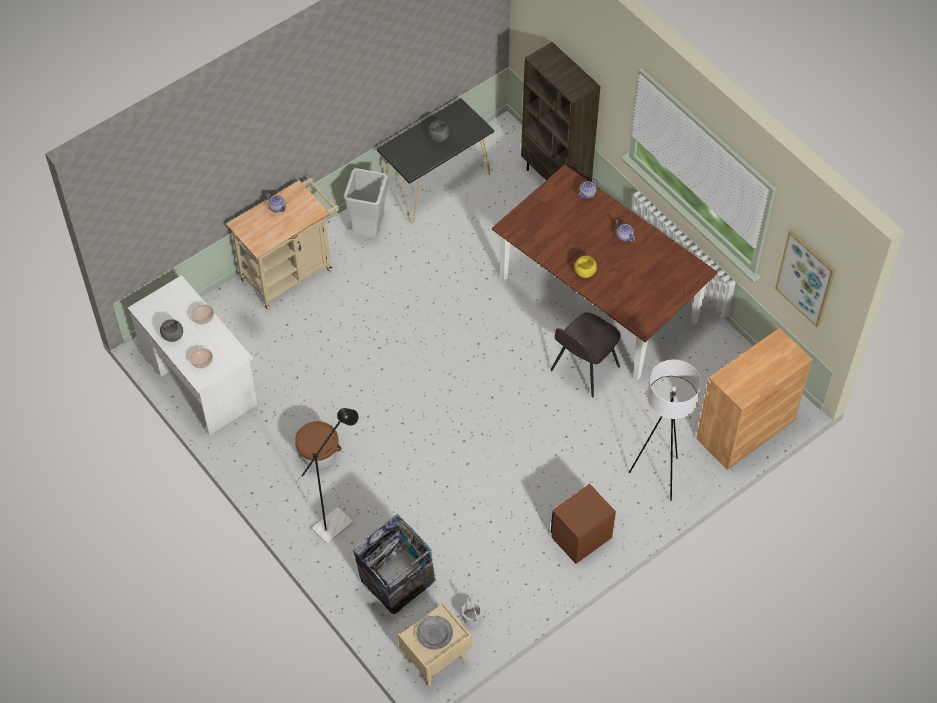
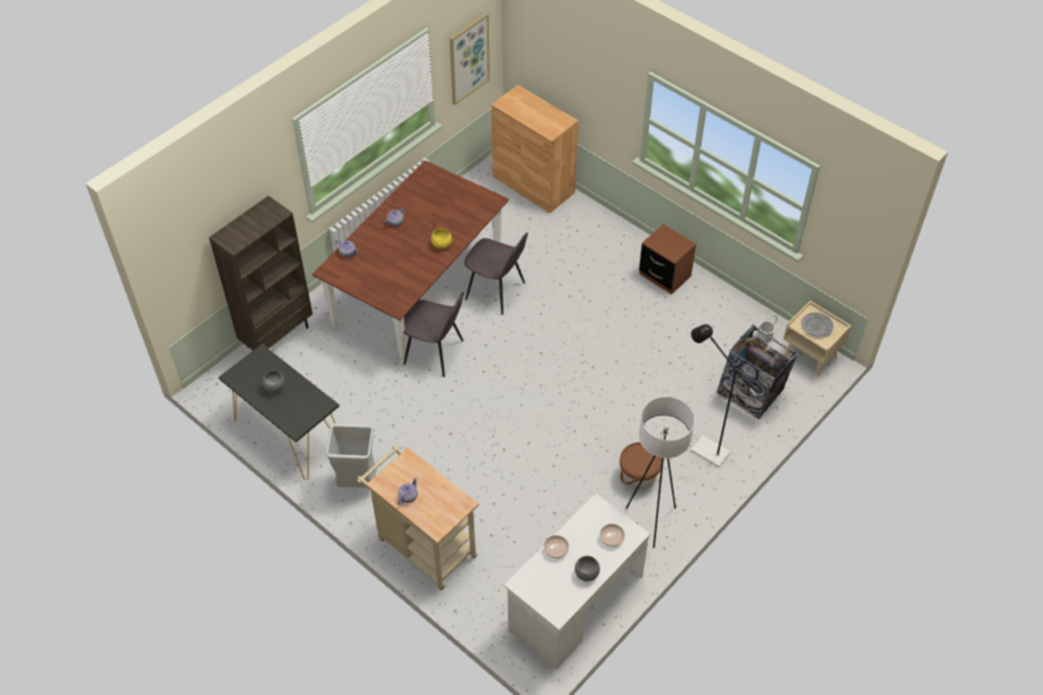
camera: 100 degrees left, 5 degrees down
white floor lamp [629,360,701,501] -> white floor lamp moved to [626,397,695,548]
none -> grey chair [403,292,464,377]

